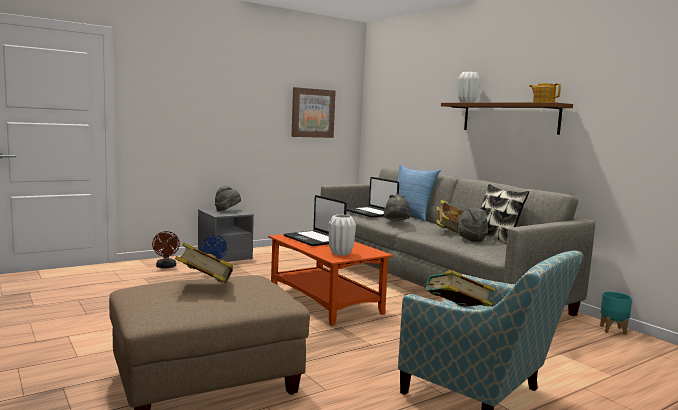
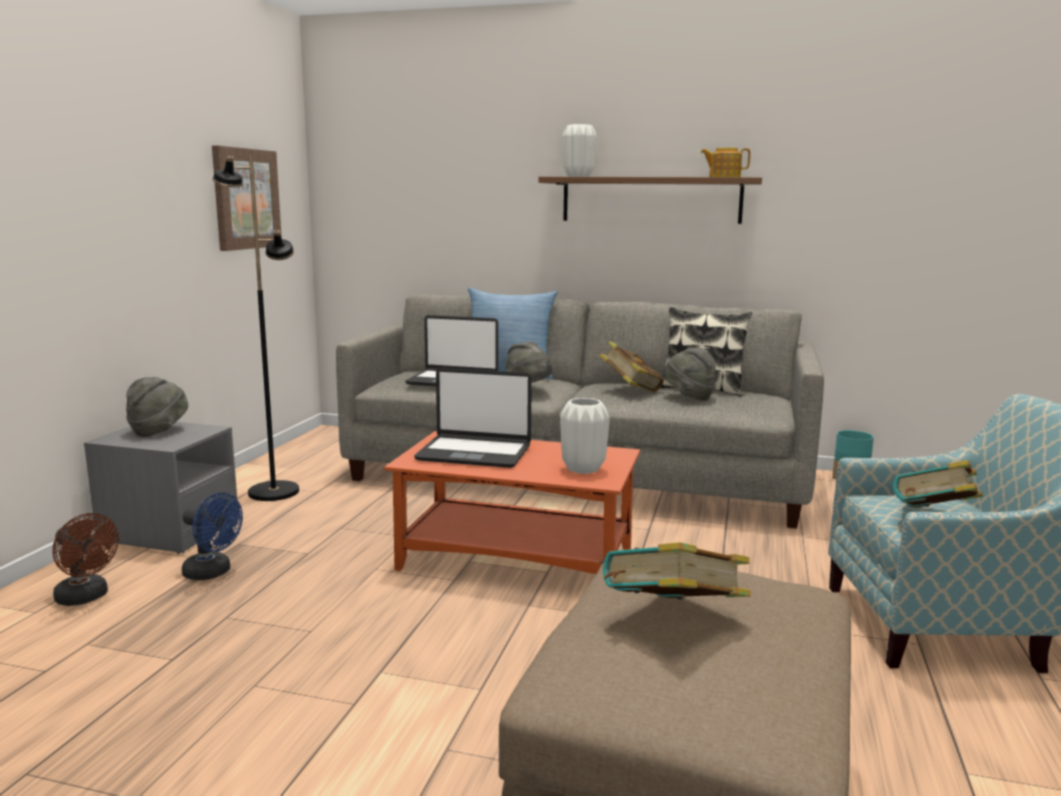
camera: 40 degrees left, 5 degrees up
none -> black floor lamp [213,155,299,501]

